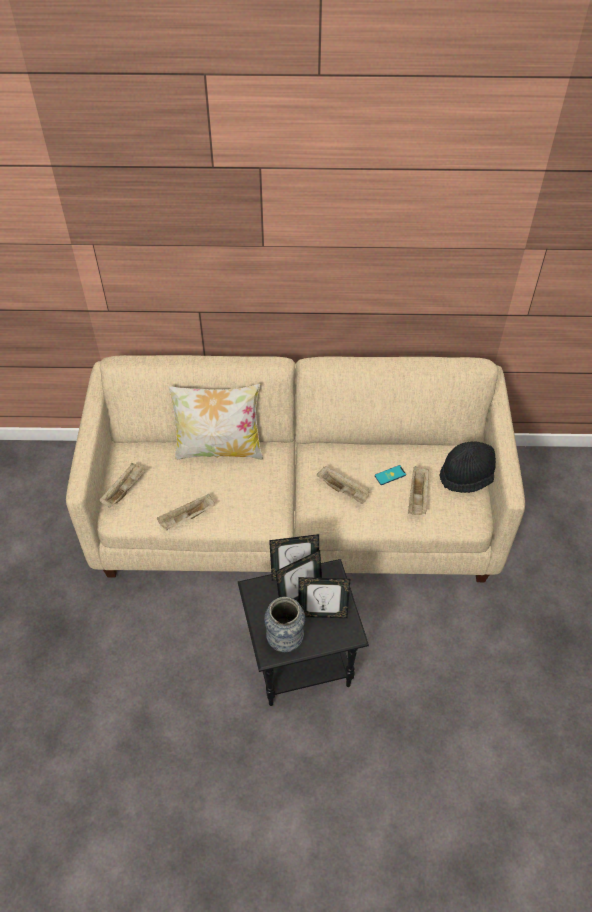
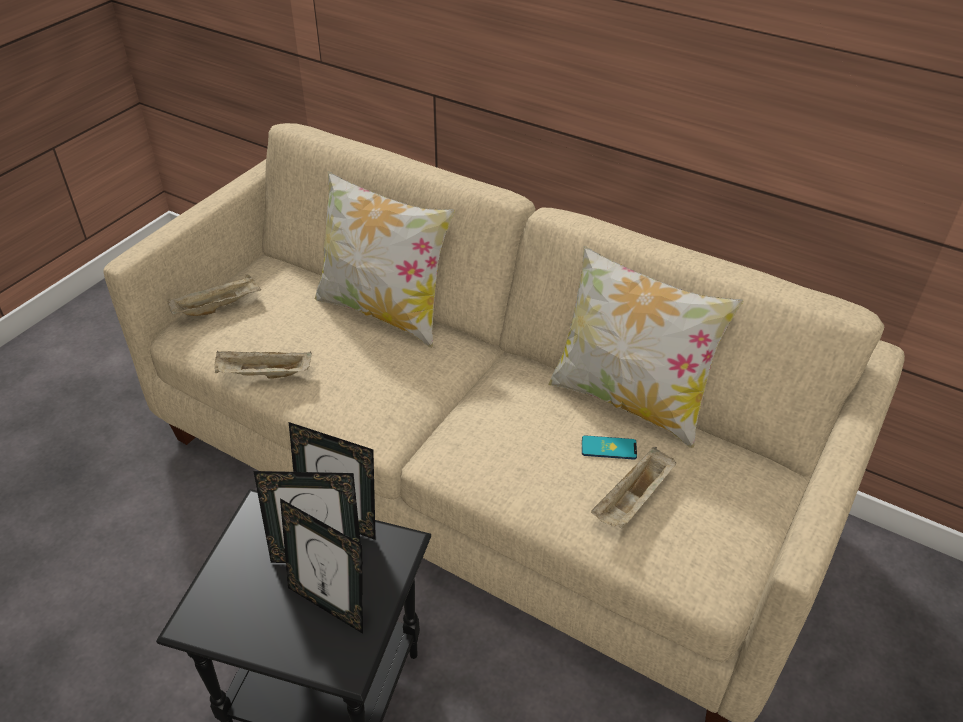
camera: 30 degrees right, 10 degrees down
vase [264,597,305,652] -> none
beige tray [316,466,370,504] -> none
black hat [440,441,496,493] -> none
none -> pillow [548,246,743,448]

